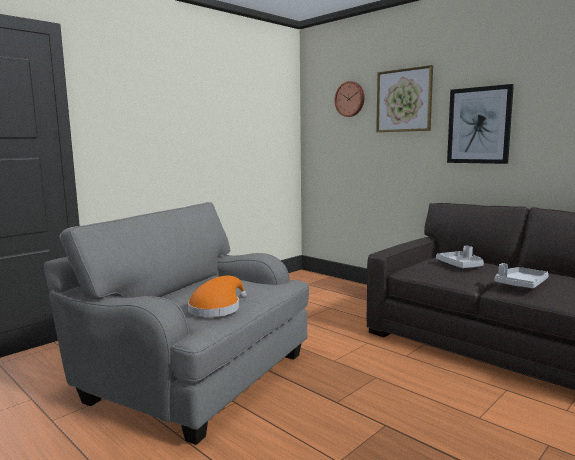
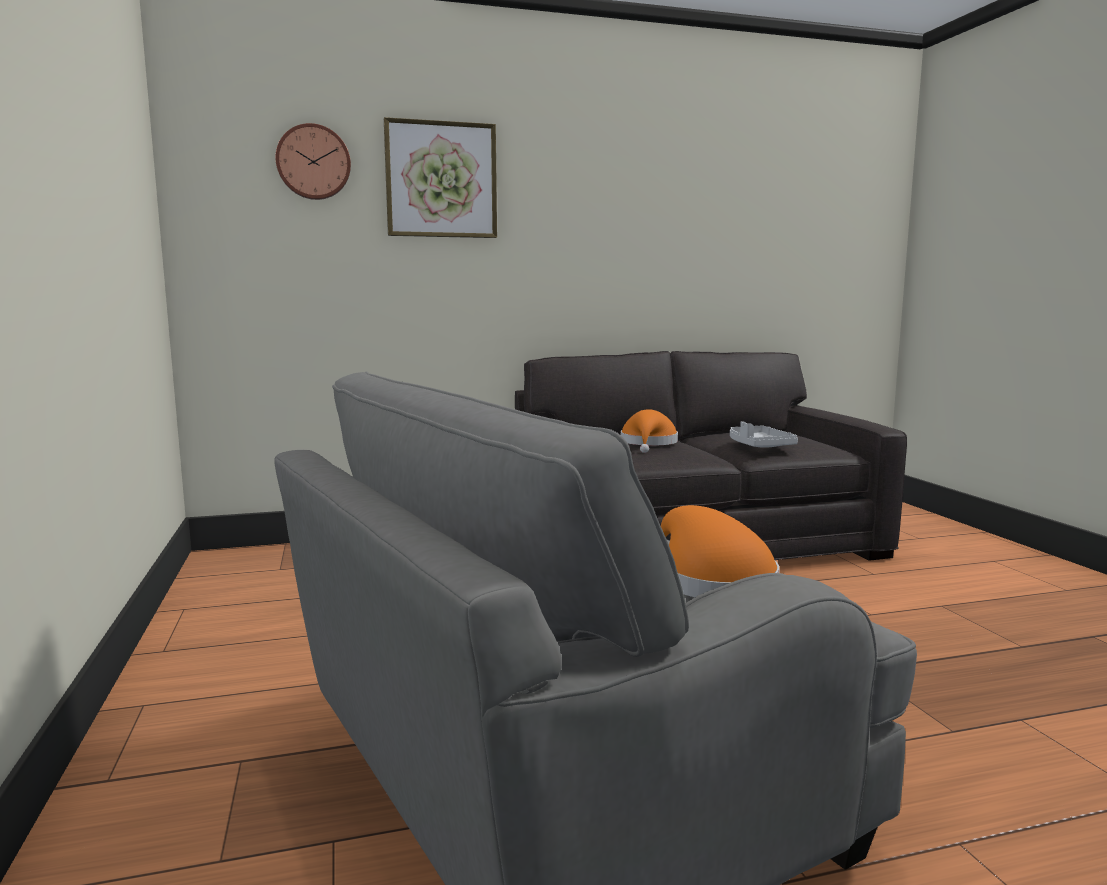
camera: 60 degrees left, 0 degrees up
grey tray [436,245,484,268] -> orange hat [621,409,678,453]
picture [447,84,514,164] -> none

